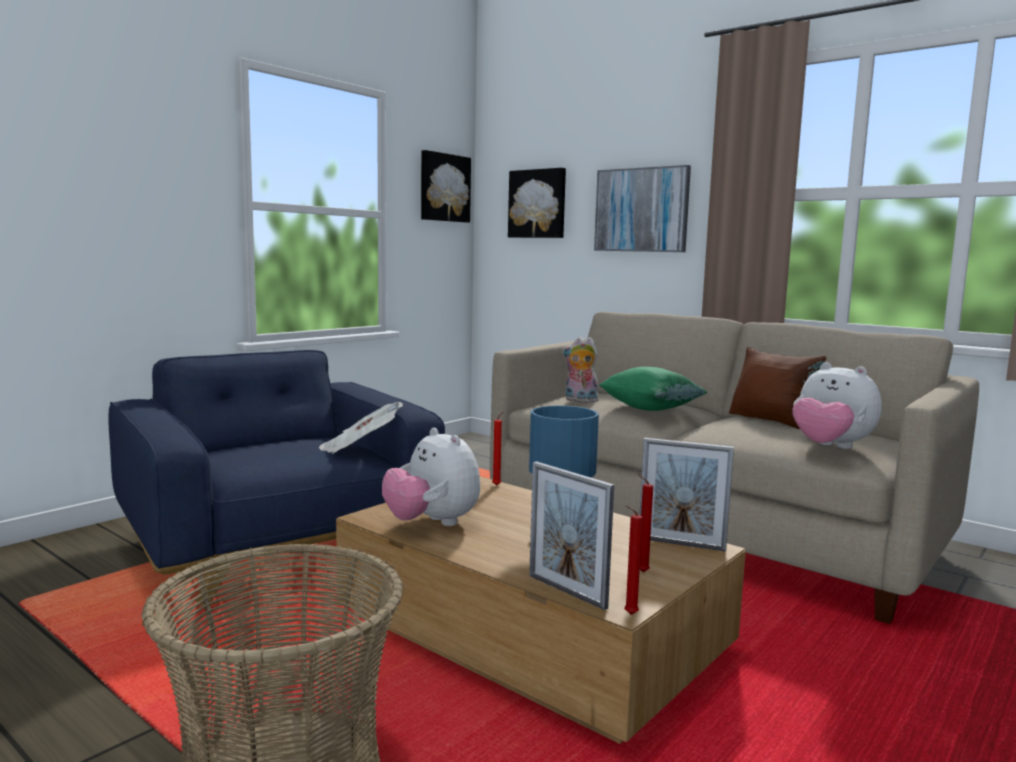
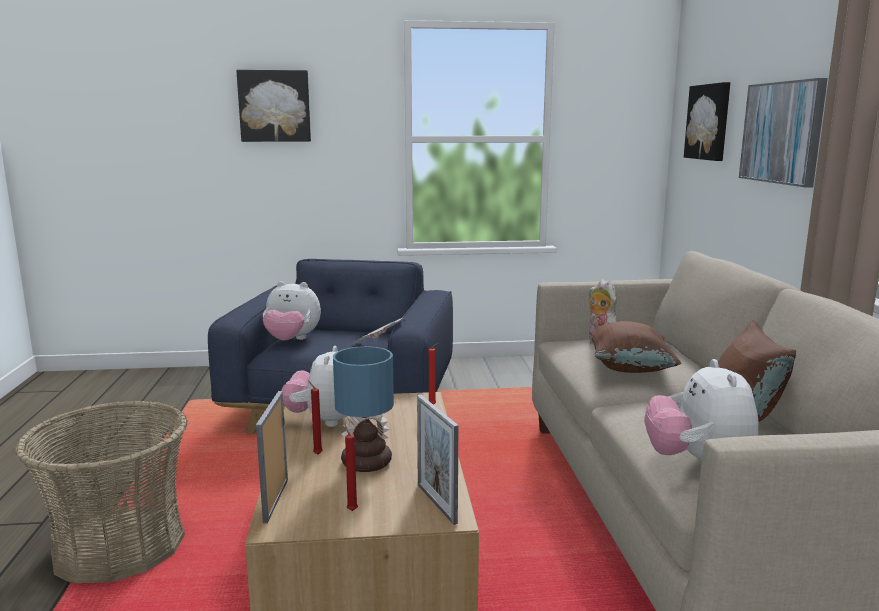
camera: 45 degrees right, 5 degrees up
picture [421,150,471,223] -> picture moved to [236,70,311,142]
green pillow [599,367,708,411] -> brown pillow [590,321,682,373]
red candle [624,506,643,615] -> red candle moved to [308,380,323,454]
none -> plush toy [263,281,321,341]

